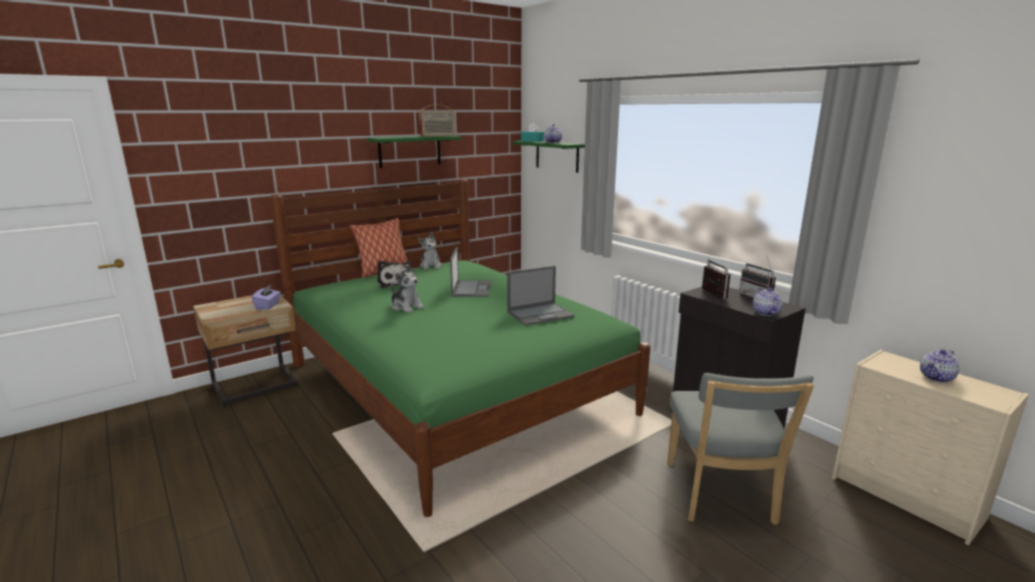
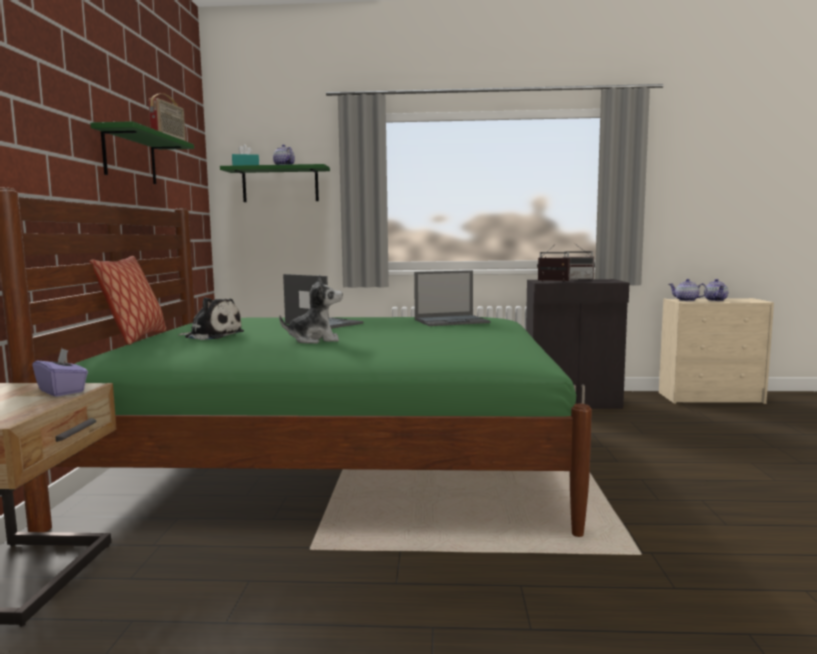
camera: 50 degrees left, 10 degrees down
plush toy [418,232,442,270] -> none
laptop [507,266,575,326] -> laptop turned 60 degrees clockwise [414,270,490,326]
grey chair [667,373,814,525] -> none
teapot [753,288,783,316] -> teapot moved to [669,279,707,301]

